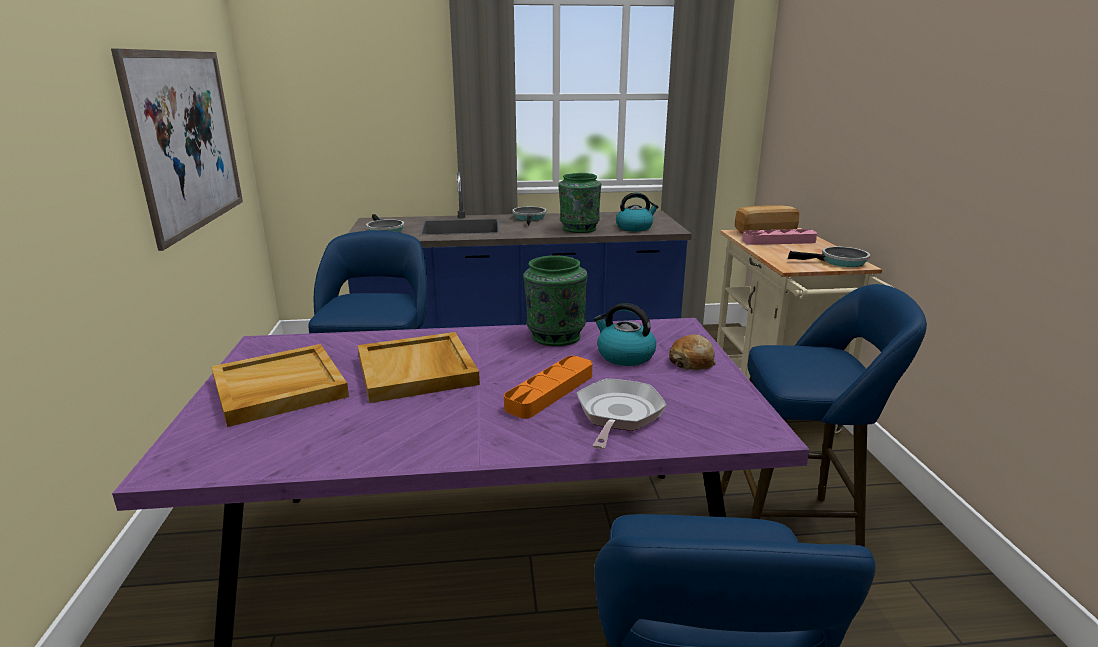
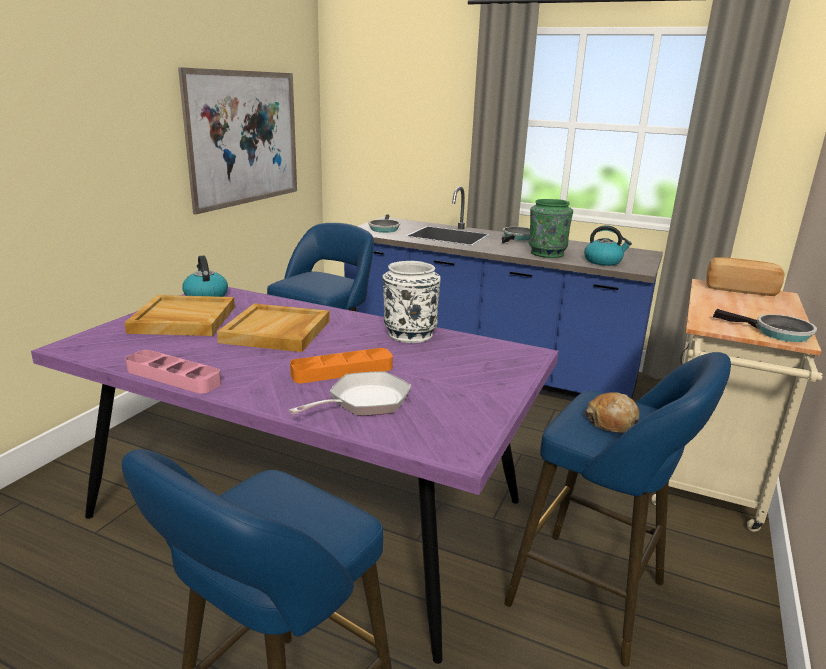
camera: 30 degrees right, 0 degrees up
green vase [523,255,587,346] -> white vase [382,261,441,343]
kettle [594,303,656,366] -> kettle moved to [182,256,228,297]
bread [669,334,716,370] -> bread moved to [585,392,639,433]
pink tray [742,229,817,245] -> pink tray moved to [125,350,221,394]

